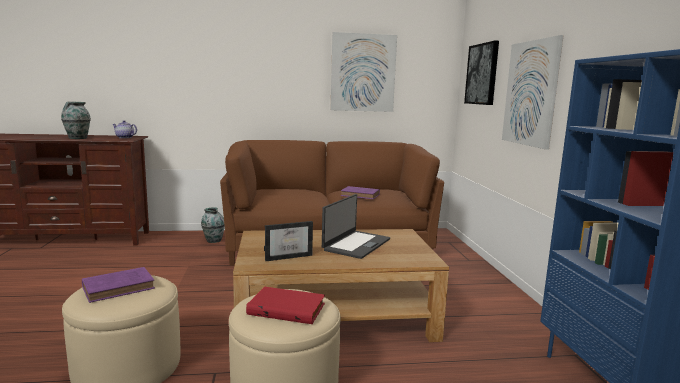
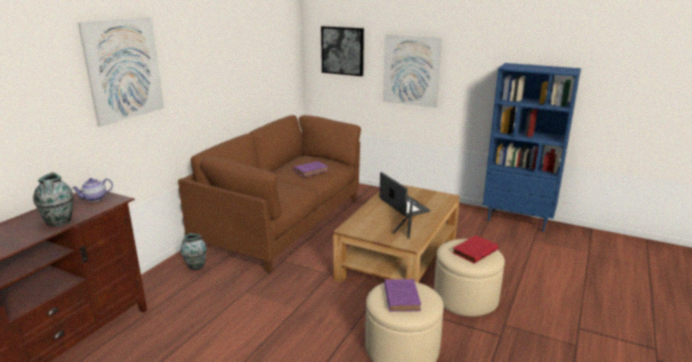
camera: 55 degrees left, 10 degrees up
picture [331,32,397,112] -> picture moved to [78,17,164,127]

